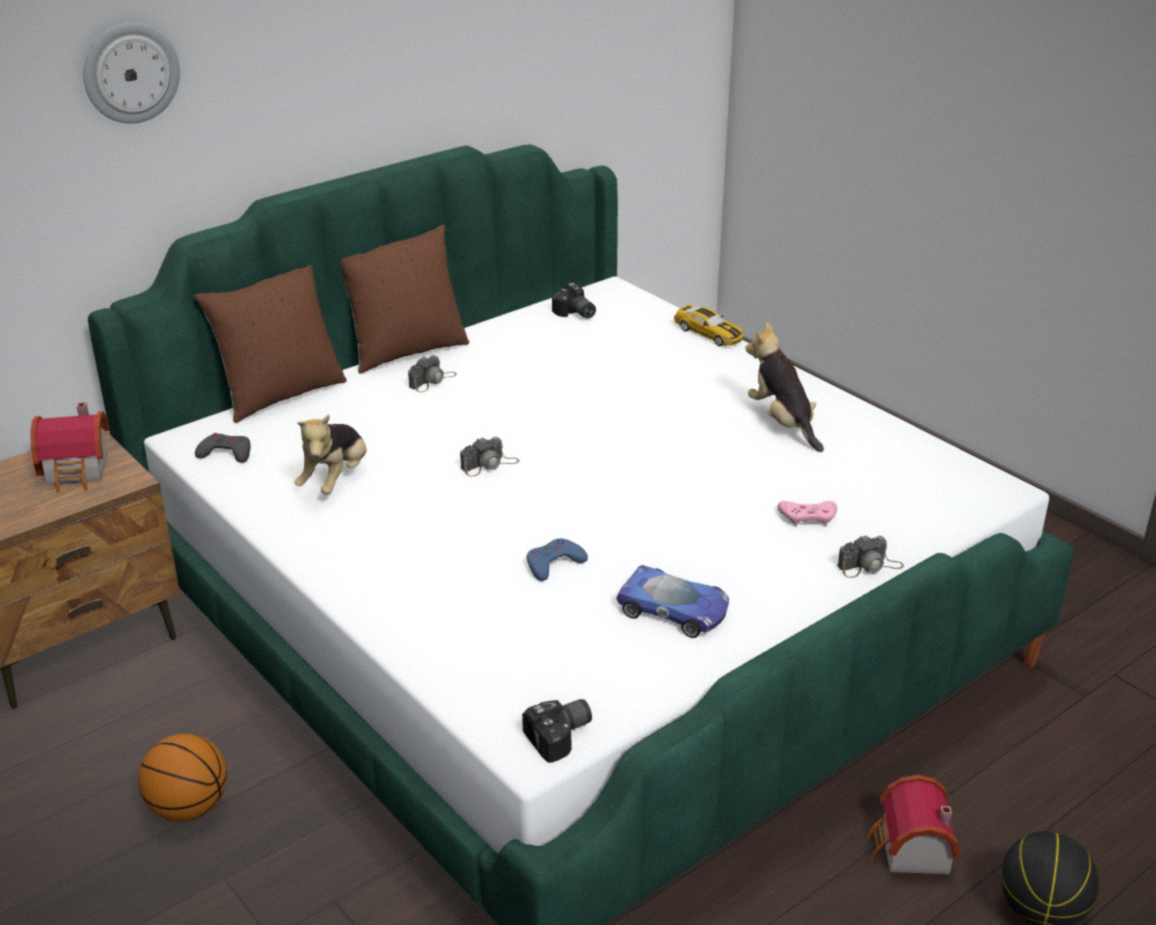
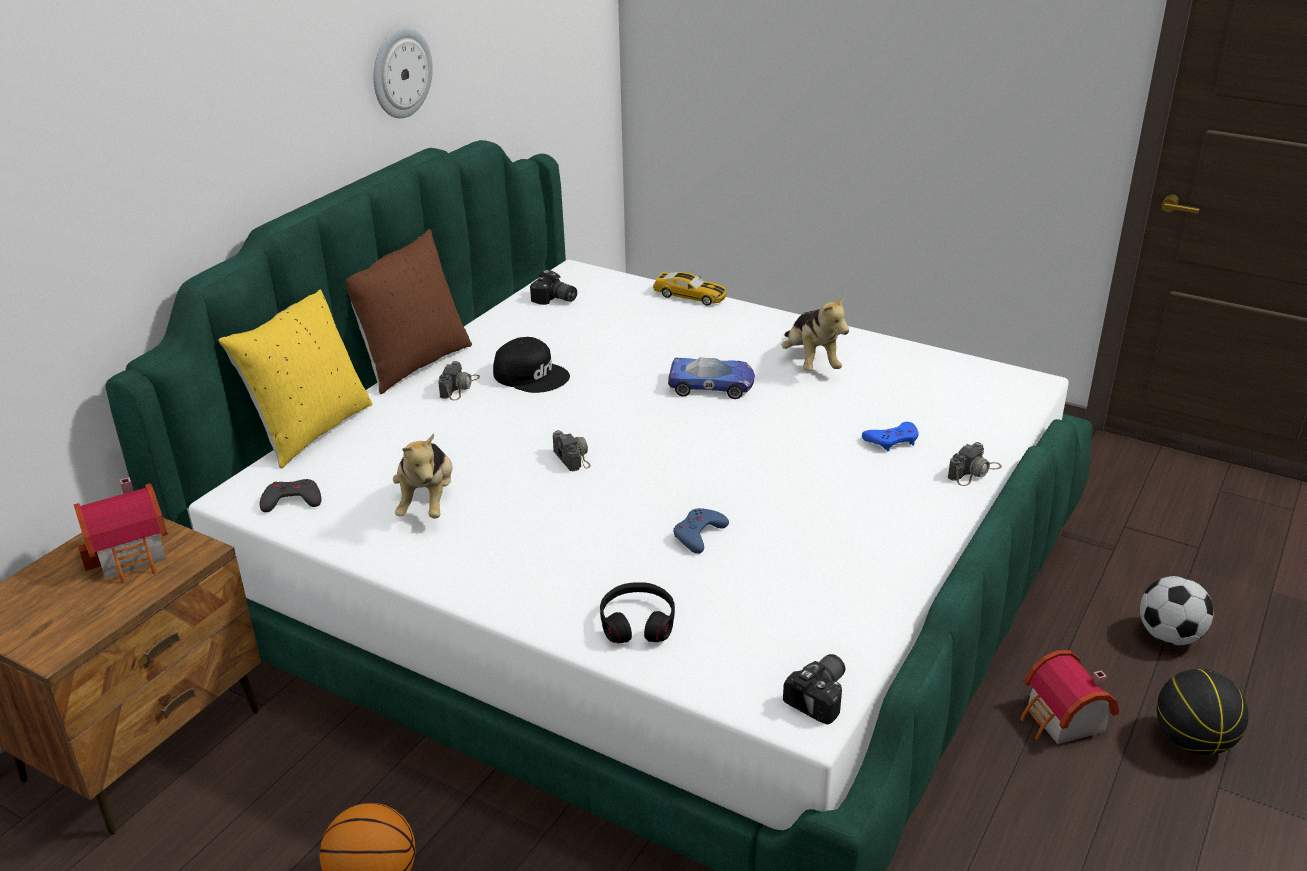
camera: 20 degrees left, 0 degrees up
wall clock [83,22,180,124] -> wall clock moved to [373,27,433,118]
brown pillow [195,265,347,423] -> yellow pillow [218,289,372,468]
camera [460,437,520,477] -> camera turned 60 degrees counterclockwise [553,430,591,471]
toy car [616,565,729,638] -> toy car moved to [668,358,755,399]
plush toy [746,322,824,452] -> plush toy turned 150 degrees counterclockwise [782,294,849,371]
pink game controller [778,501,837,527] -> blue game controller [862,422,919,451]
none -> black cap [493,337,570,393]
none -> black headphones [600,582,675,643]
none -> football [1140,576,1214,645]

